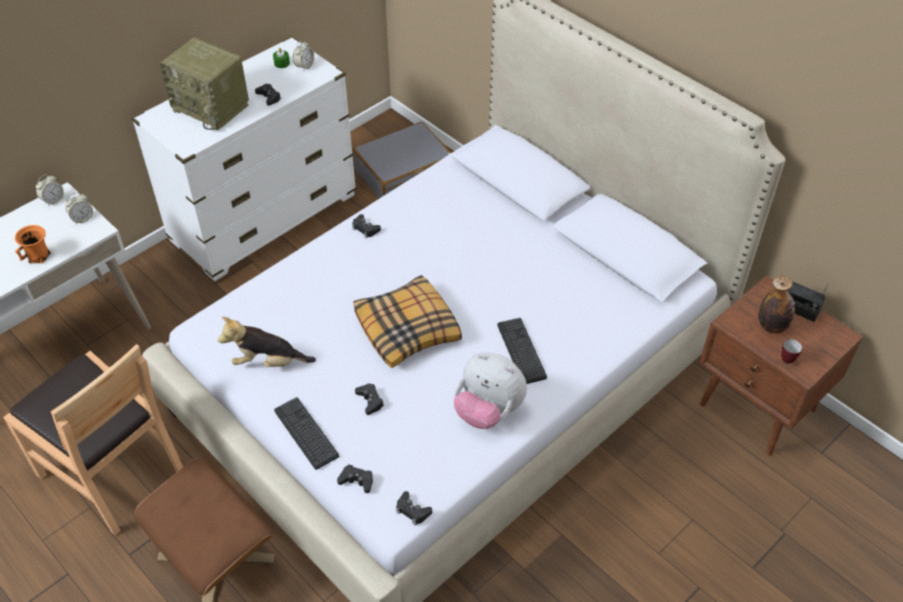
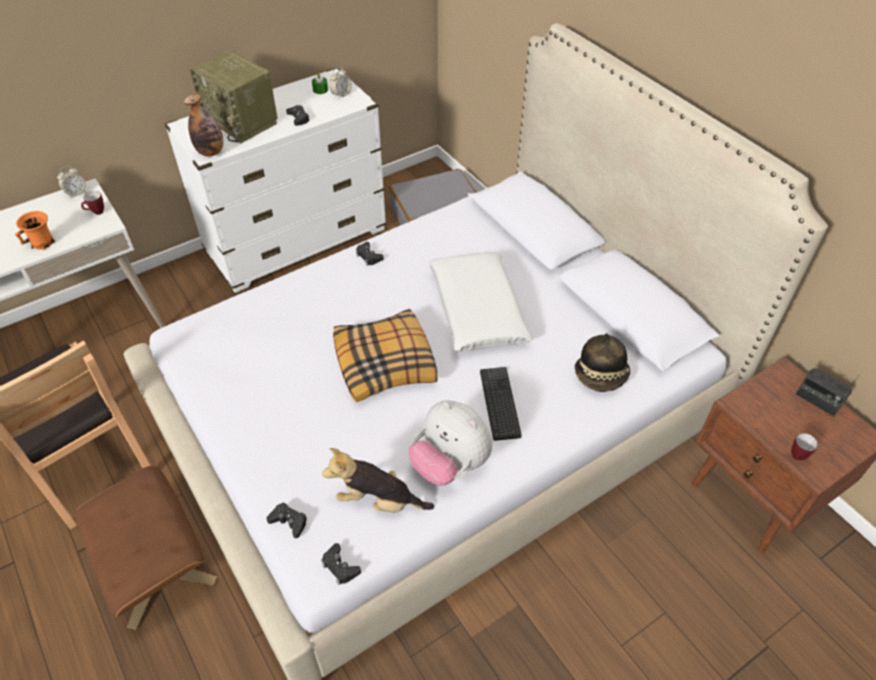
camera: 10 degrees right, 0 degrees up
alarm clock [65,192,93,224] -> mug [81,191,104,215]
plush toy [218,317,316,367] -> plush toy moved to [322,448,434,513]
keyboard [274,397,339,470] -> none
black game controller [355,384,384,415] -> none
bottle [759,276,795,334] -> bottle moved to [184,94,223,156]
none -> white pillow [429,252,533,351]
none -> hat [575,333,630,392]

